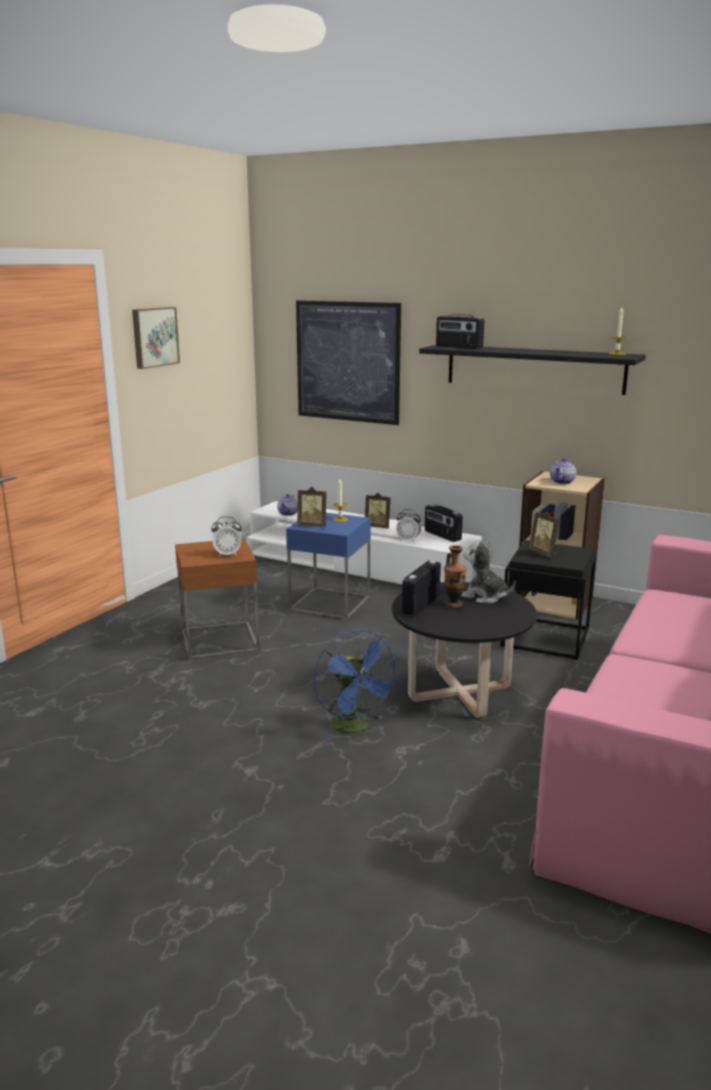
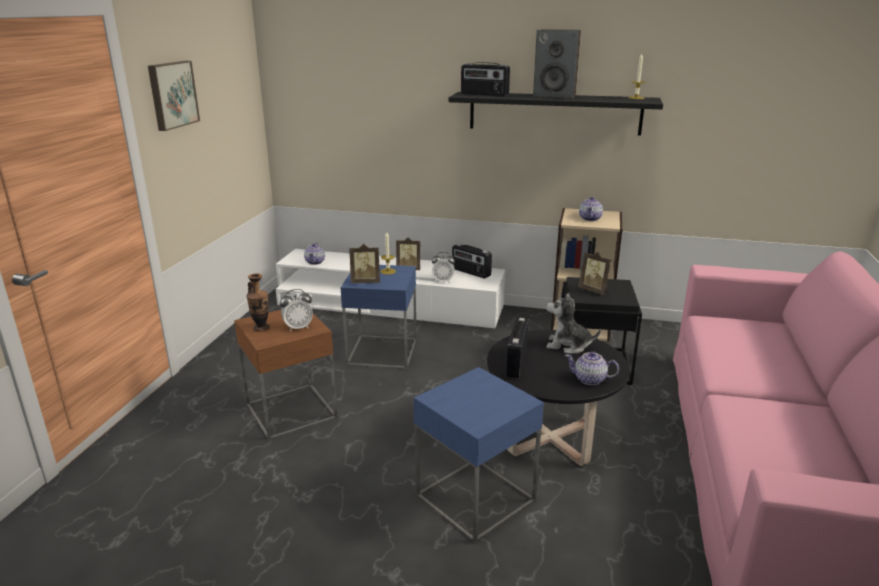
camera: 15 degrees left, 5 degrees up
picture [296,300,401,425] -> none
blue fan [314,630,400,739] -> blue side table [414,367,544,543]
vase [444,545,467,608] -> vase moved to [246,274,270,332]
none -> speaker [533,29,581,99]
none -> teapot [565,351,619,385]

